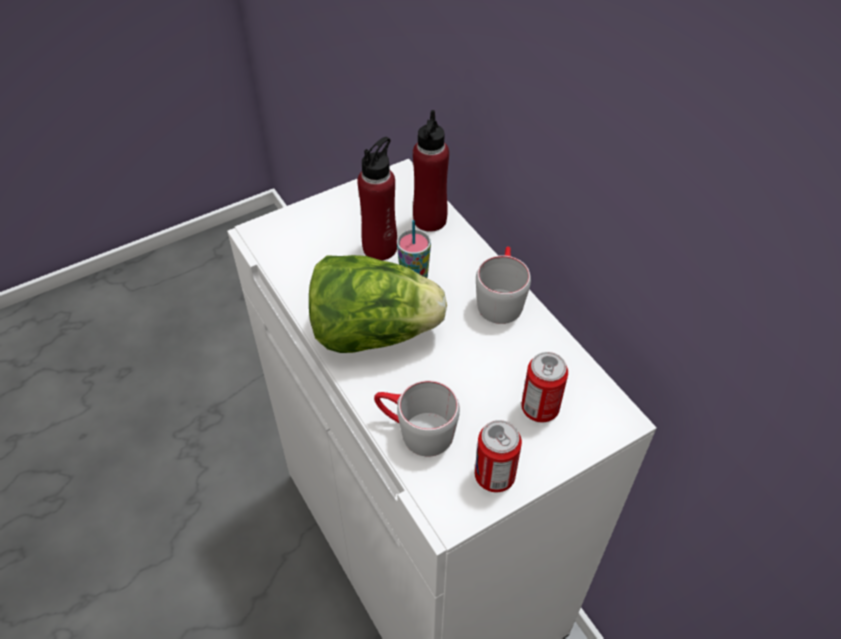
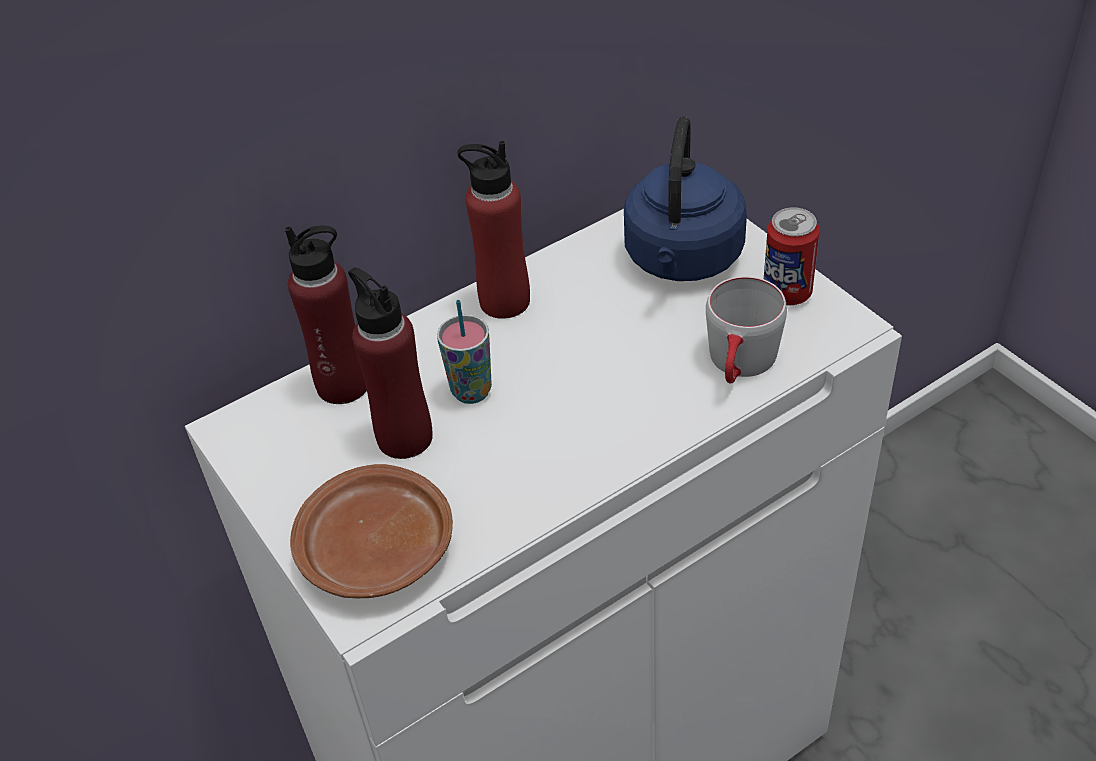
camera: 90 degrees left, 5 degrees down
lettuce [309,255,447,353] -> none
grey mug [476,246,531,324] -> red bottle [458,141,530,319]
can [521,352,568,422] -> blue kettle [624,117,747,281]
none -> brown plate [290,464,453,599]

